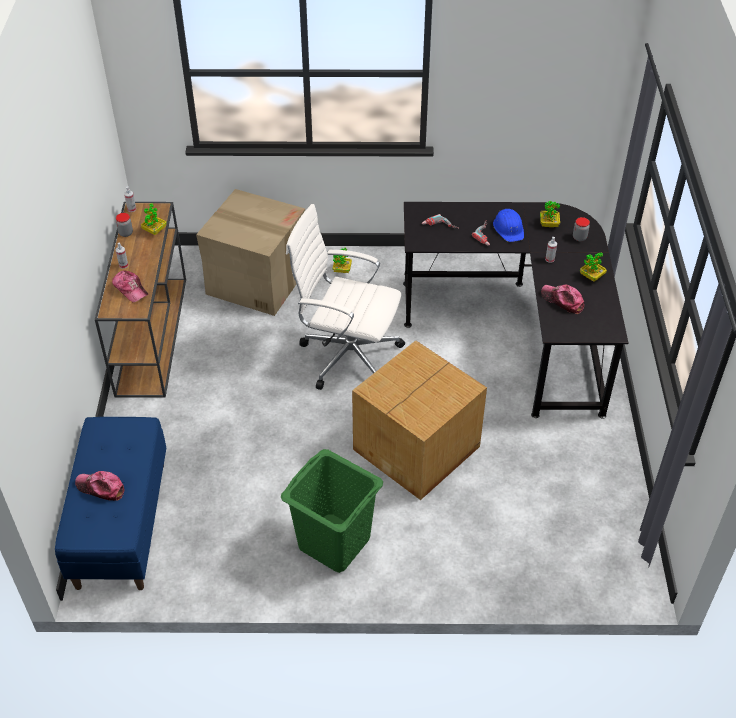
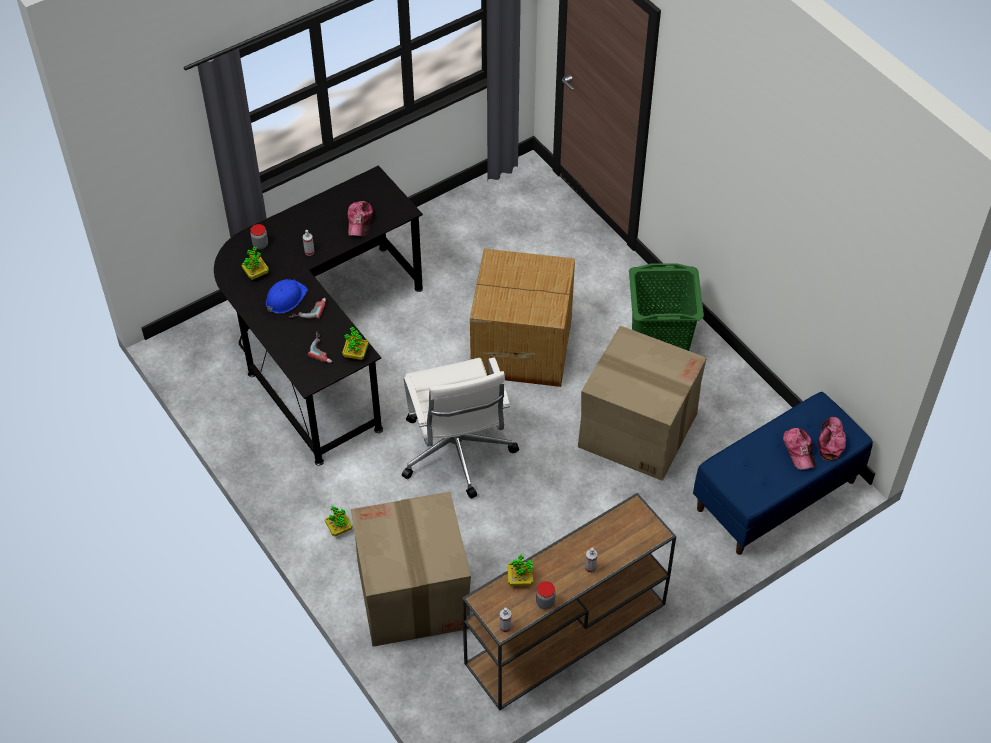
camera: 125 degrees left, 5 degrees up
cap [112,270,148,302] -> cap moved to [818,417,846,461]
potted plant [580,253,607,282] -> potted plant moved to [342,327,368,360]
none -> cardboard box [578,325,707,481]

